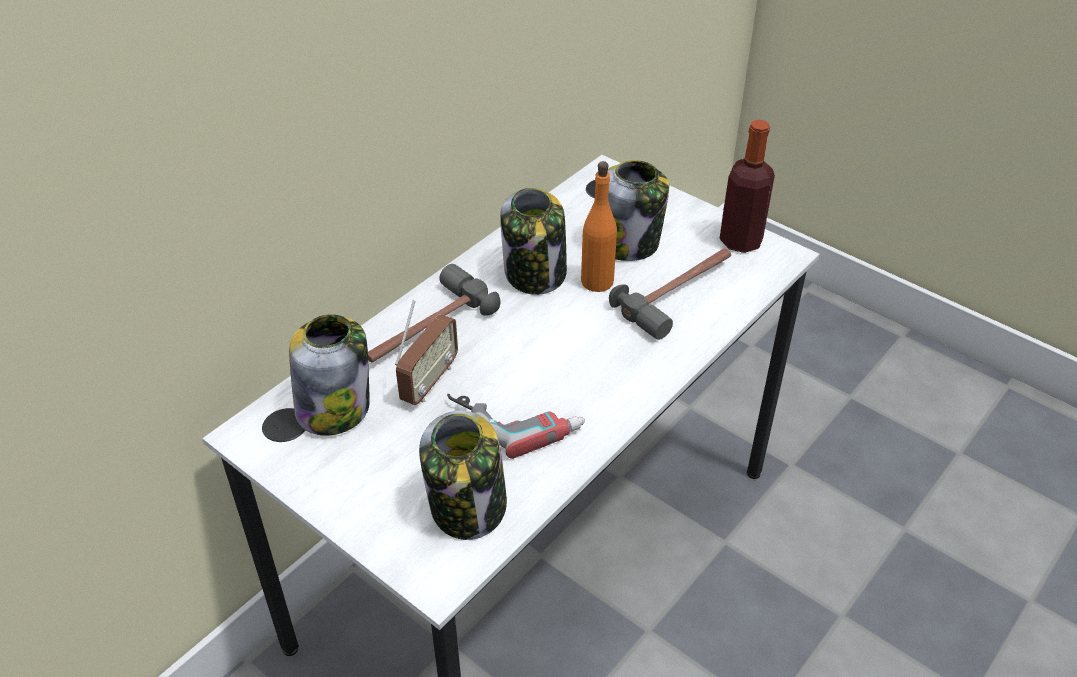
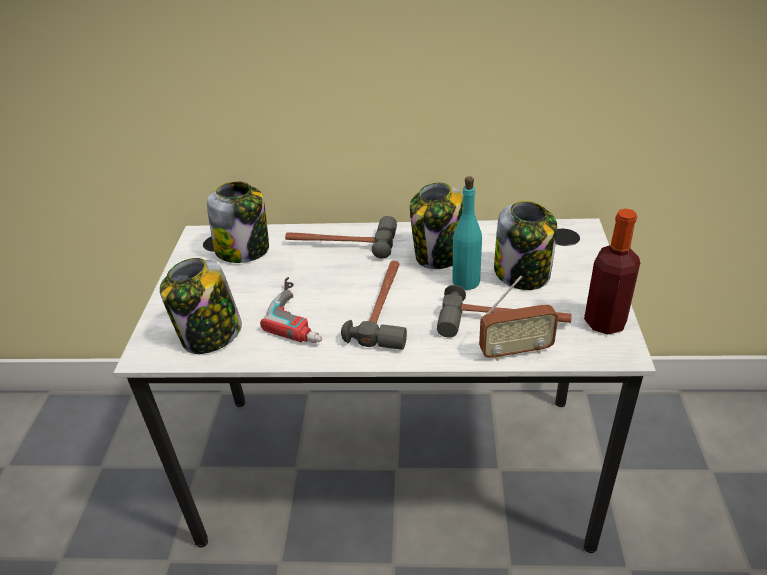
camera: 55 degrees right, 5 degrees down
radio [395,300,458,405] -> radio moved to [479,276,558,361]
orange bottle [581,161,617,292] -> turquoise bottle [452,176,482,290]
none -> hammer [341,261,407,349]

